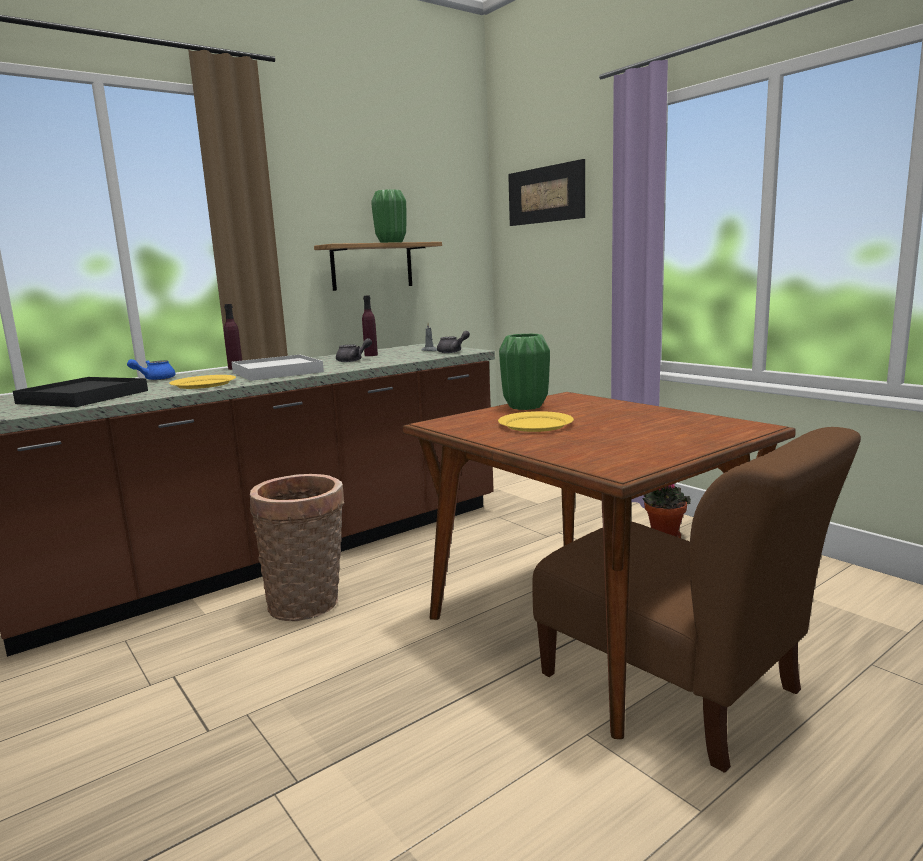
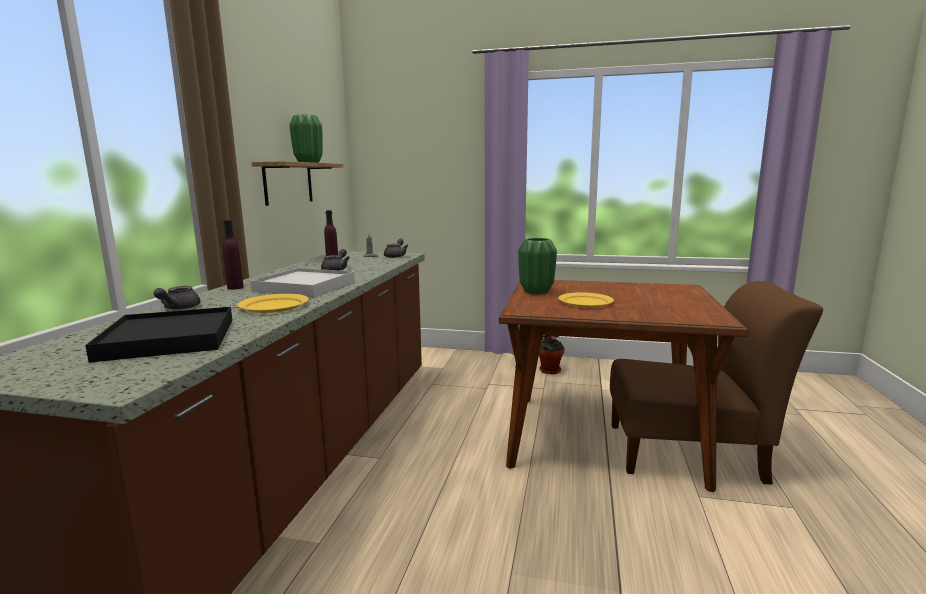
camera: 40 degrees left, 0 degrees up
blue teapot [127,359,175,380] -> grey teapot [153,286,201,310]
basket [250,474,344,621] -> none
picture [508,159,585,226] -> none

